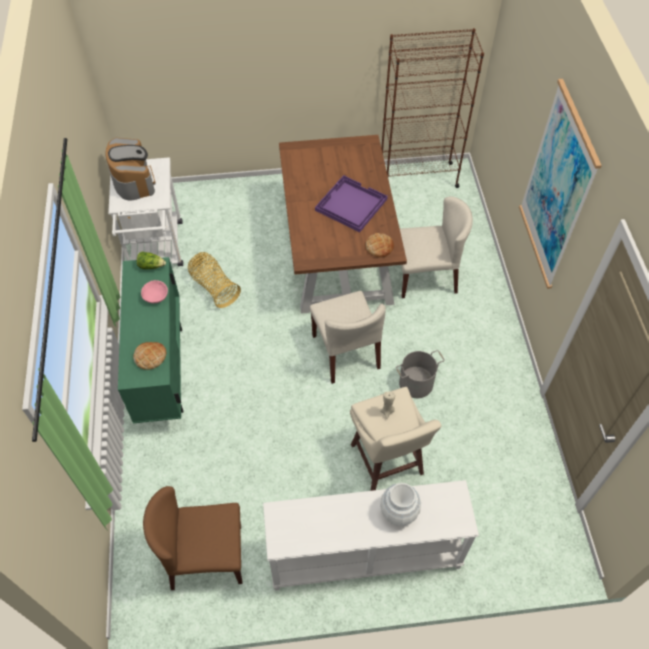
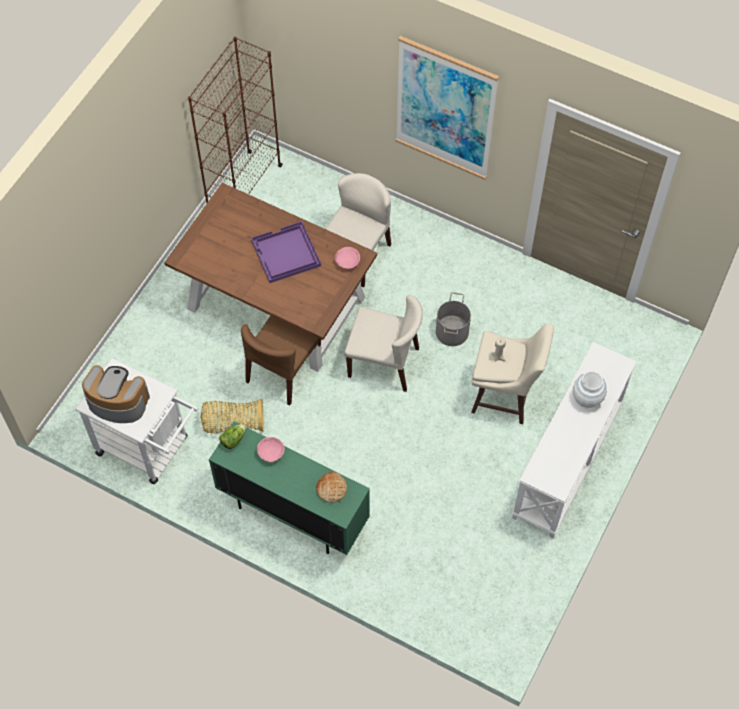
camera: 55 degrees left, 5 degrees up
brown chair [143,486,242,590] -> brown chair moved to [241,315,321,405]
bread [366,233,394,257] -> pink bowl [335,247,360,269]

